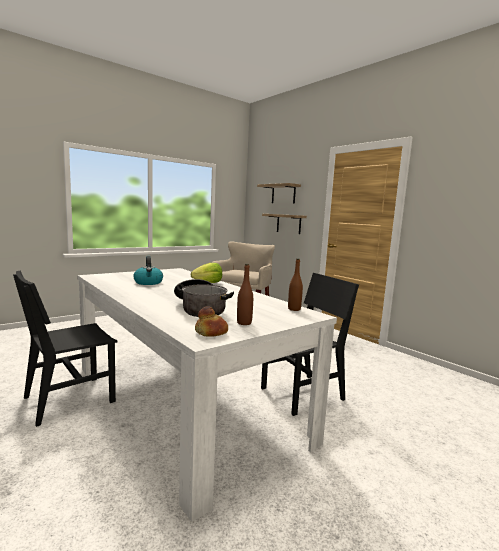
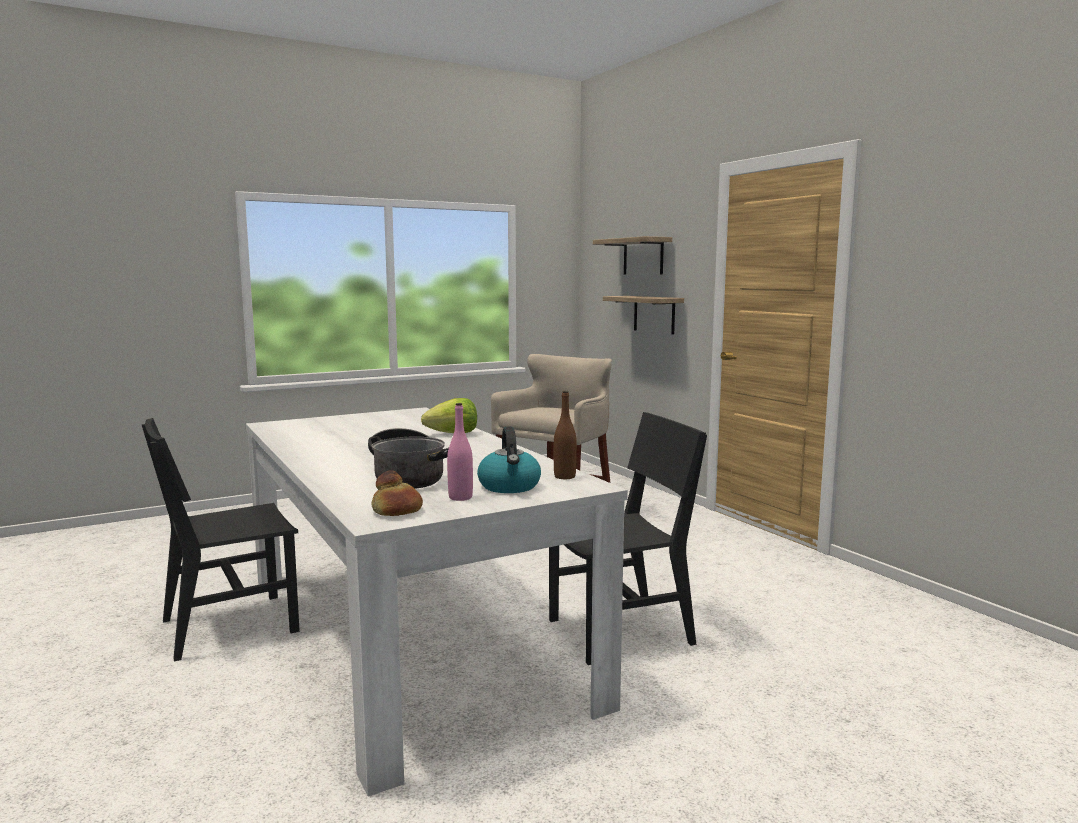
camera: 10 degrees right, 0 degrees up
kettle [133,256,163,285] -> kettle moved to [477,426,541,493]
brown bottle [237,264,253,325] -> pink bottle [447,403,473,501]

